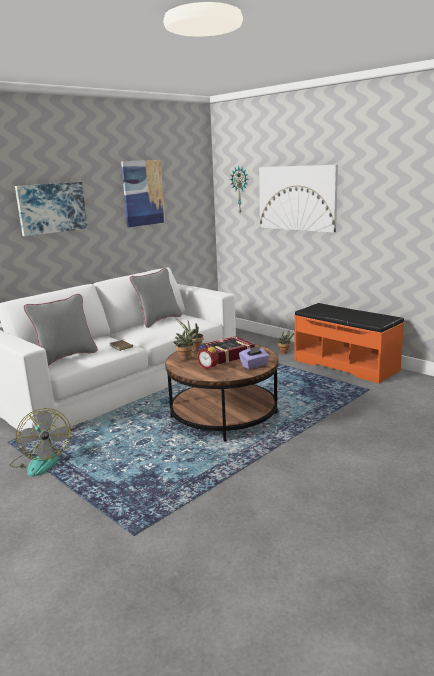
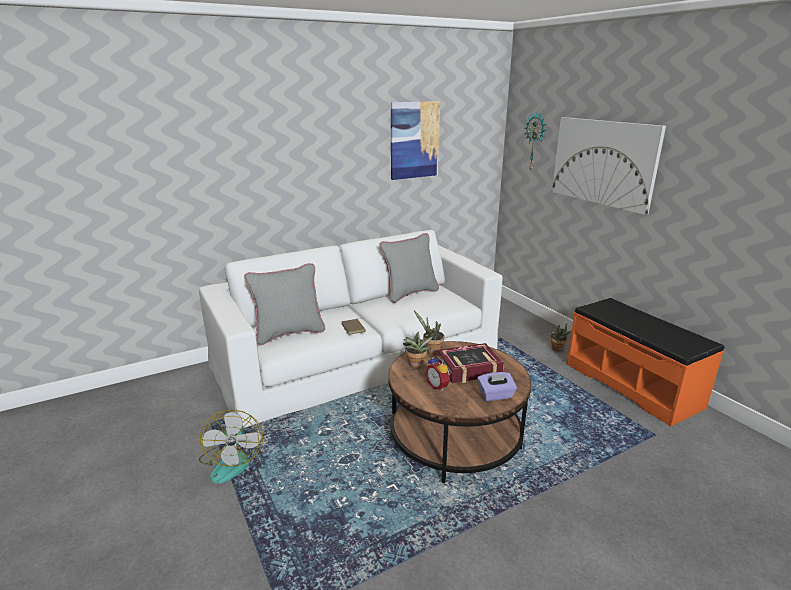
camera: 15 degrees right, 5 degrees up
picture [15,182,87,236] -> none

